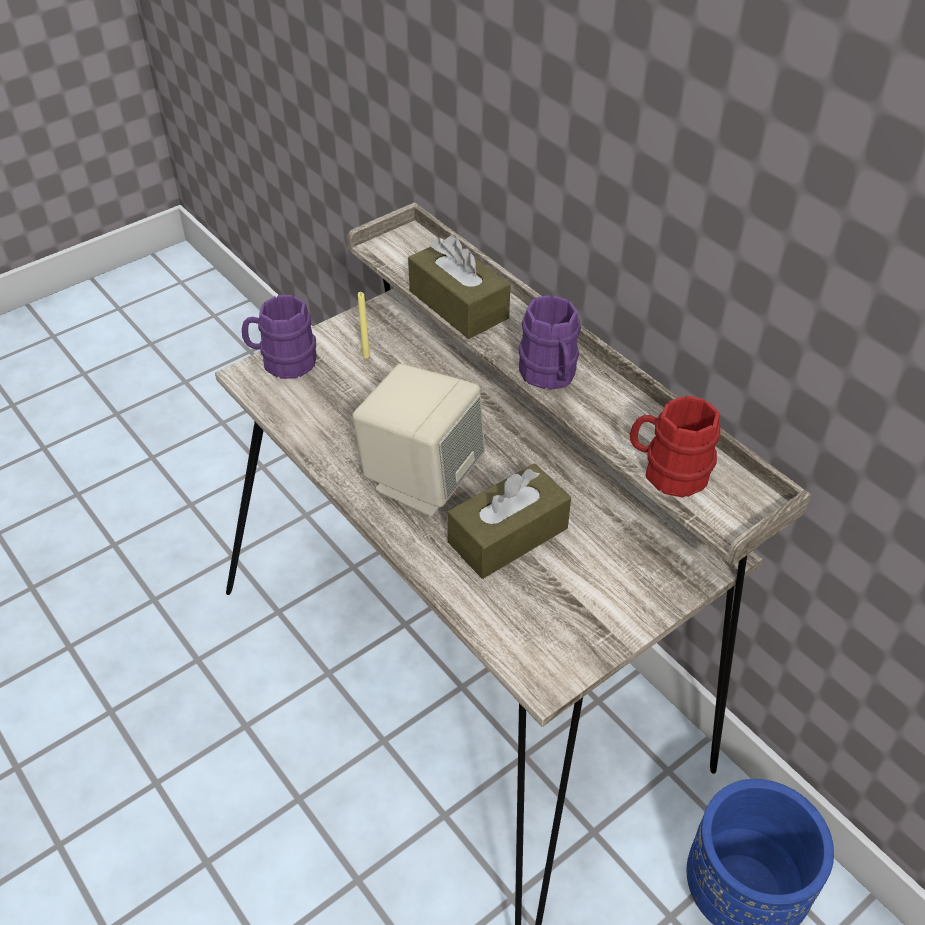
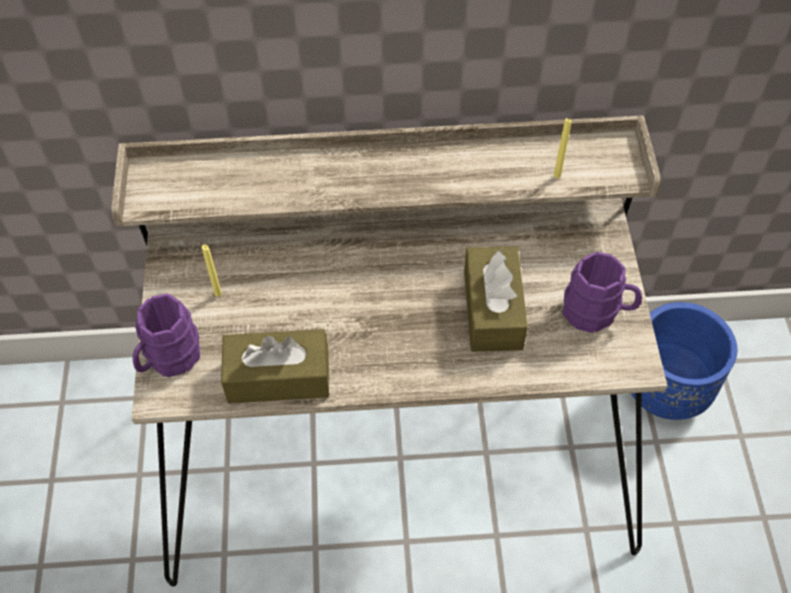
camera: 55 degrees left, 10 degrees up
beige speaker [352,364,485,517] -> none
brown tissue box [408,235,511,339] -> brown tissue box moved to [221,329,329,404]
purple mug [518,295,581,390] -> purple mug moved to [562,252,642,333]
red mug [630,396,720,498] -> yellow candle [554,118,571,178]

